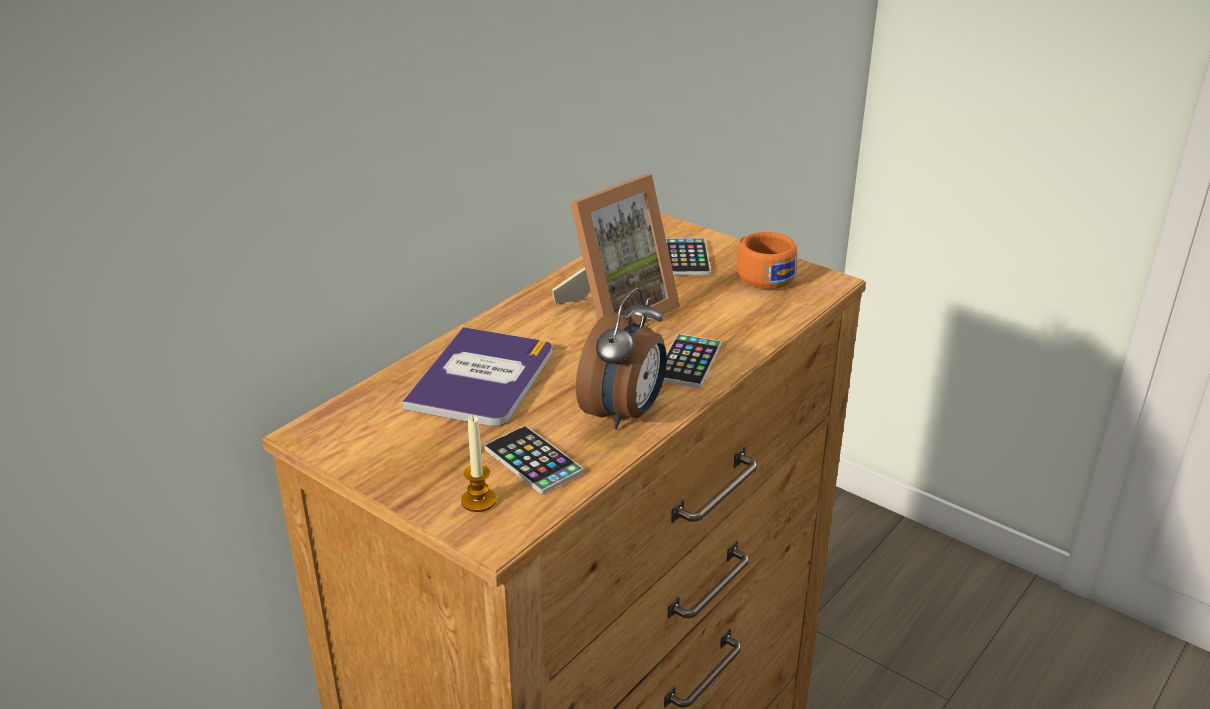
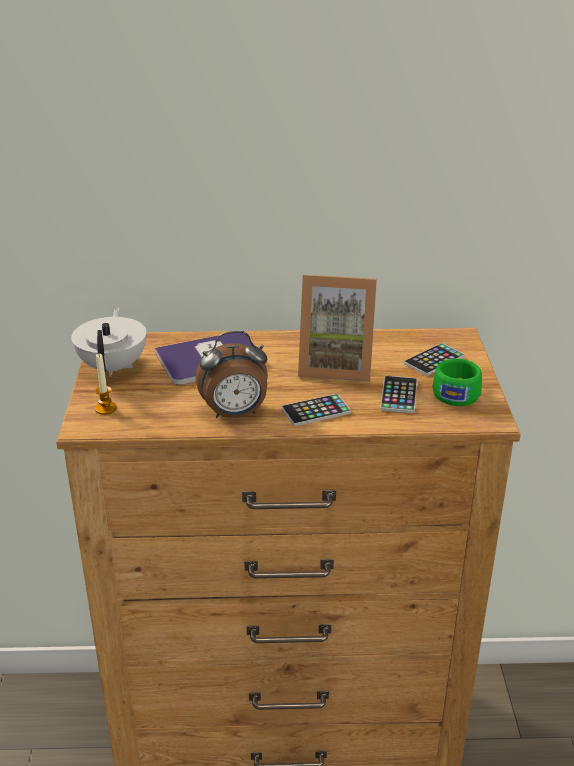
camera: 50 degrees right, 0 degrees up
phone [484,426,583,494] -> phone moved to [380,376,418,413]
orange cup [736,232,797,289] -> green cup [432,359,482,406]
none -> white teapot [71,307,147,377]

